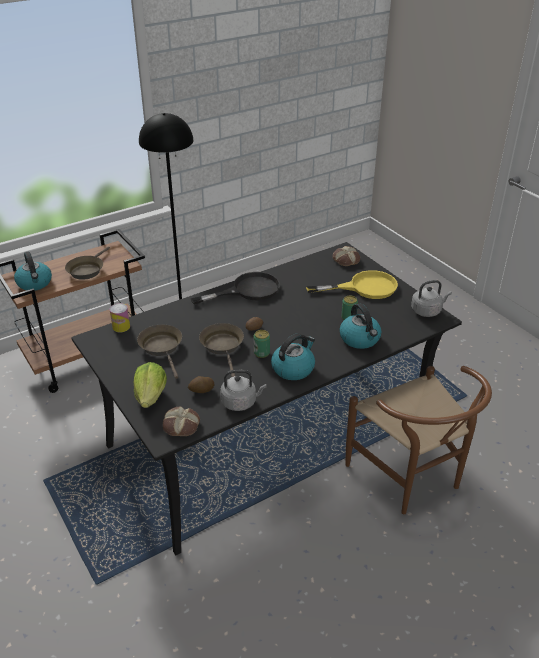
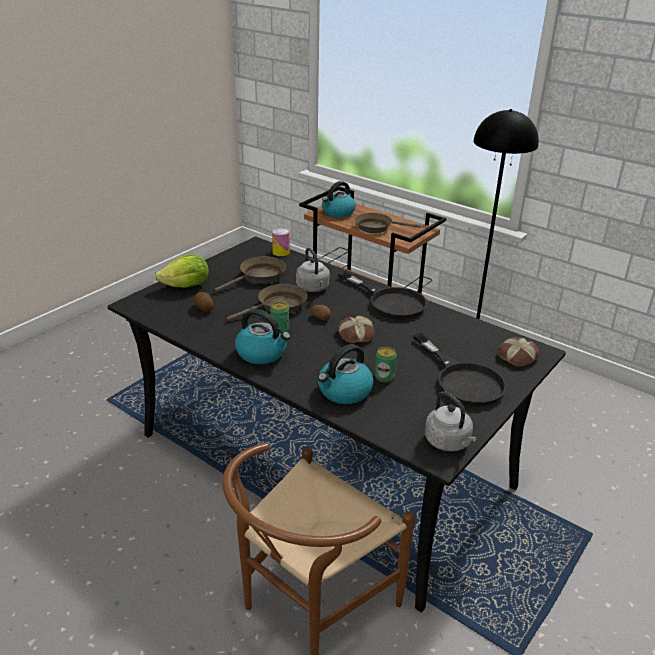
camera: 70 degrees right, 5 degrees down
bread [163,407,200,436] -> bread moved to [337,315,374,343]
grey kettle [220,370,267,411] -> grey kettle moved to [296,248,330,292]
yellow frying pan [306,270,398,299] -> black frying pan [413,333,507,407]

